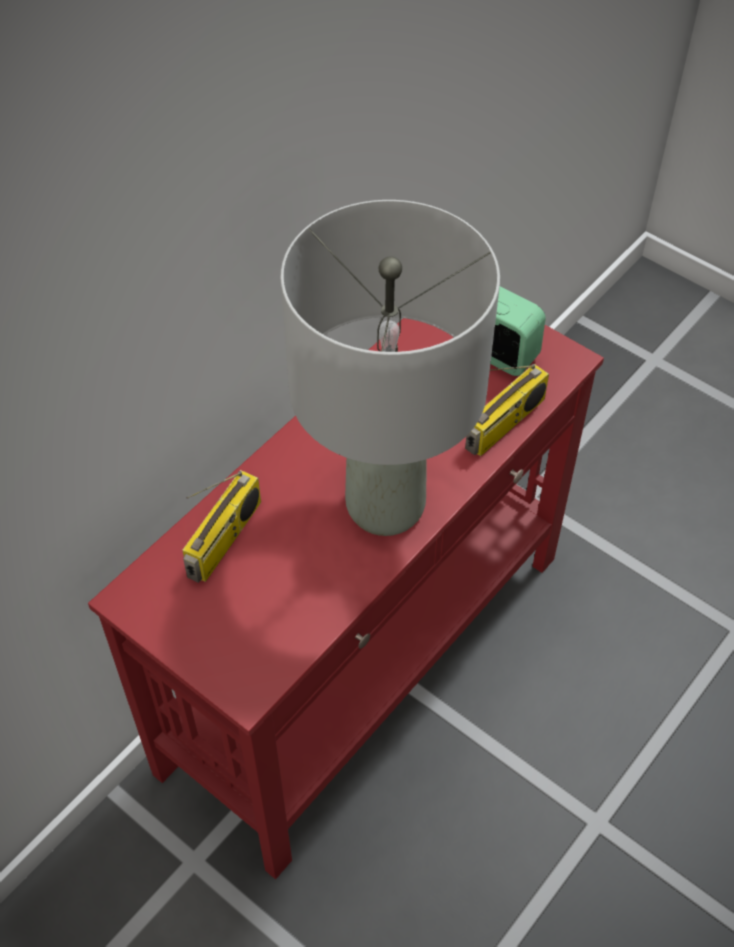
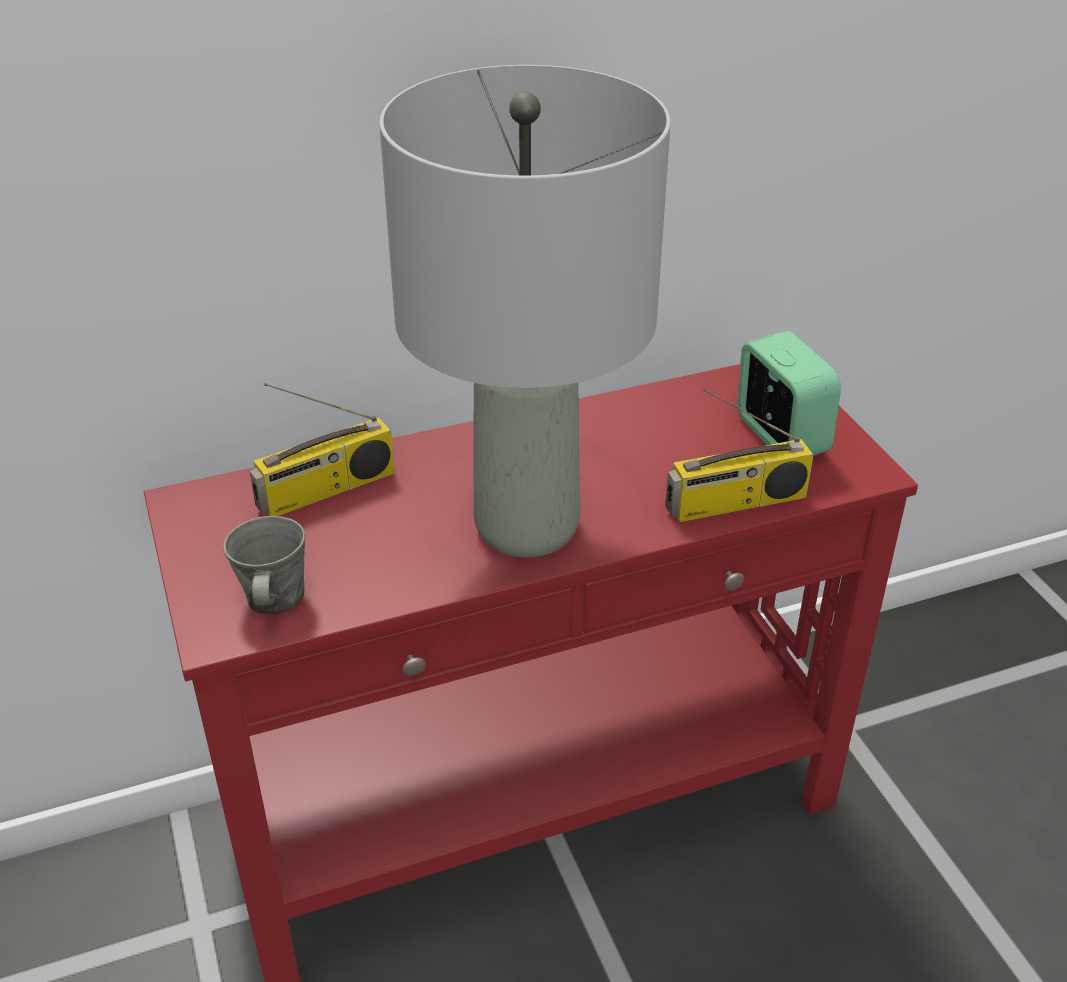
camera: 30 degrees right, 15 degrees down
none -> grey mug [223,516,305,614]

